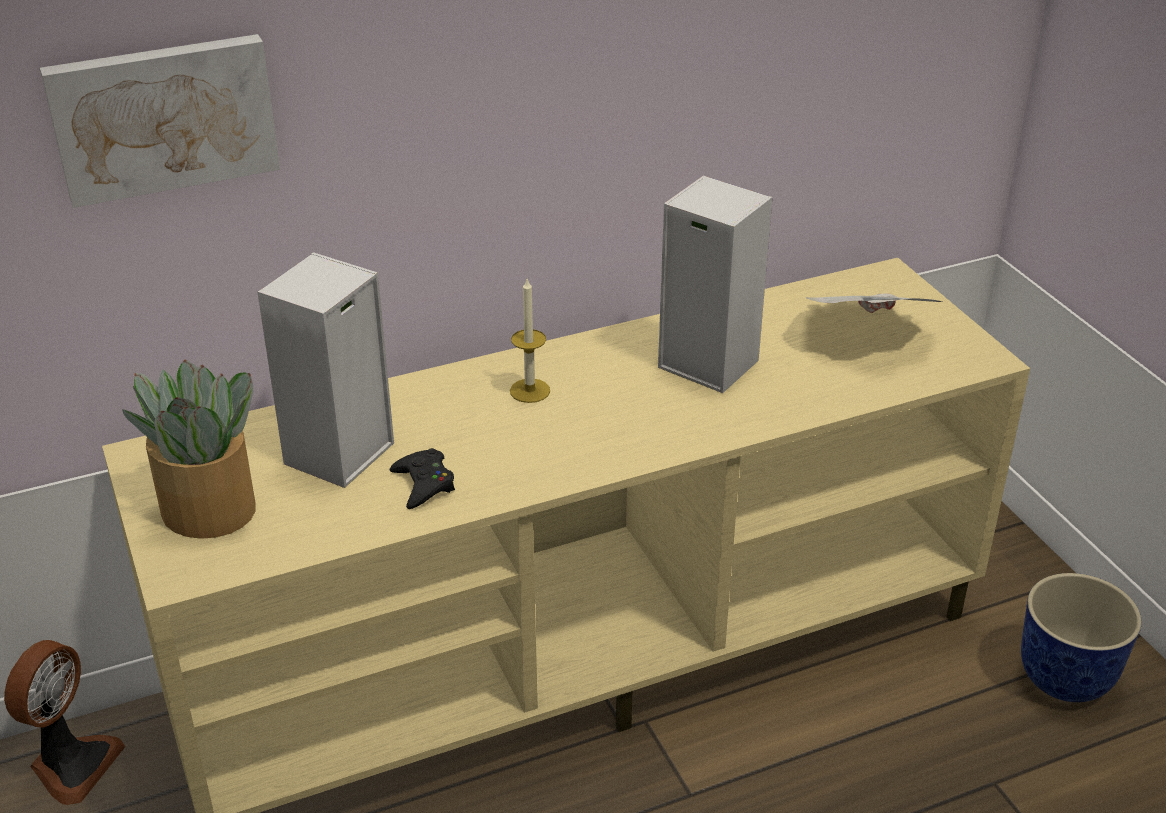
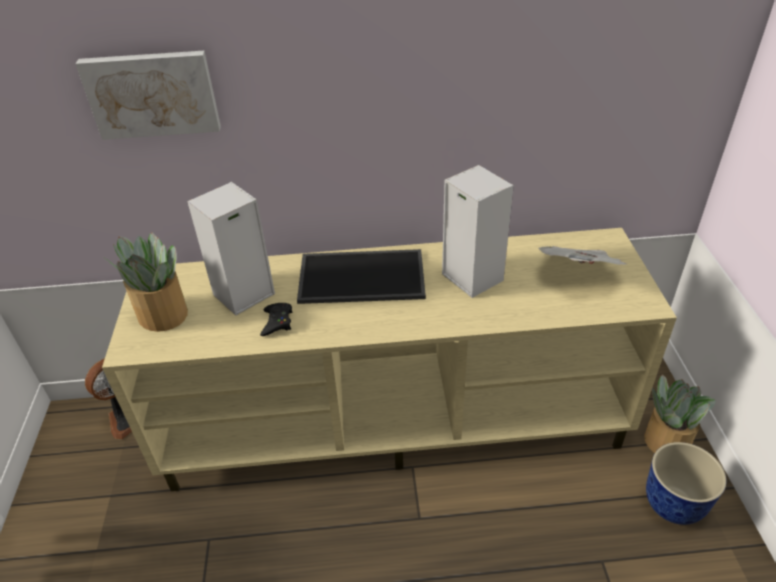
camera: 20 degrees right, 5 degrees up
candle [510,279,550,403] -> tray [297,249,426,304]
none -> potted plant [644,375,716,453]

